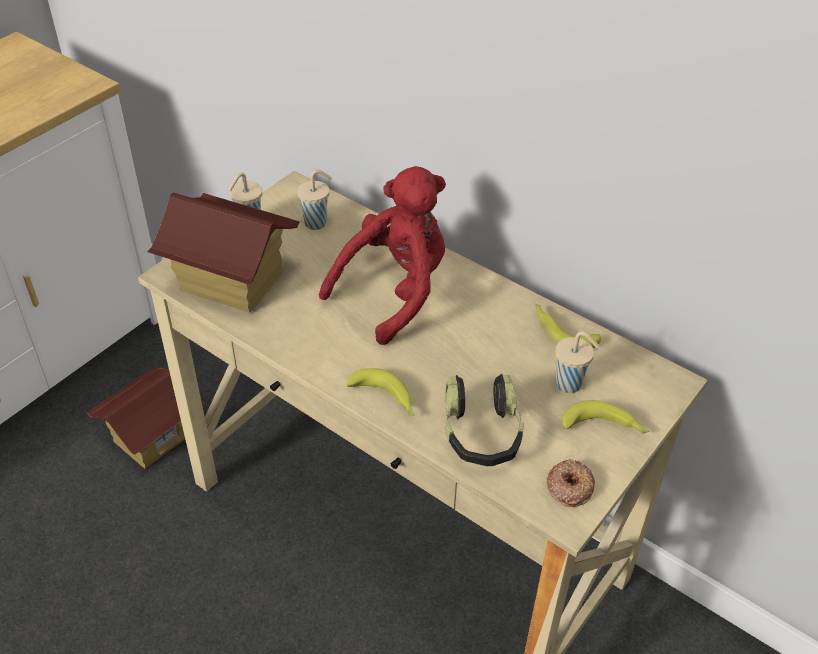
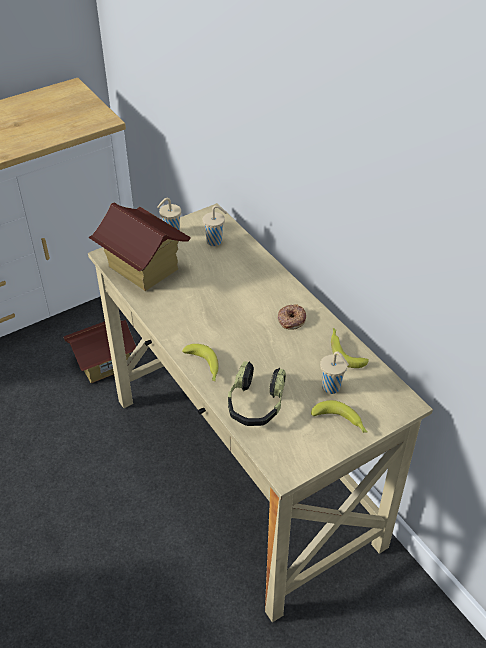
camera: 20 degrees right, 0 degrees up
red plush toy [319,166,446,345] -> none
donut [546,459,595,507] -> donut moved to [278,304,306,330]

